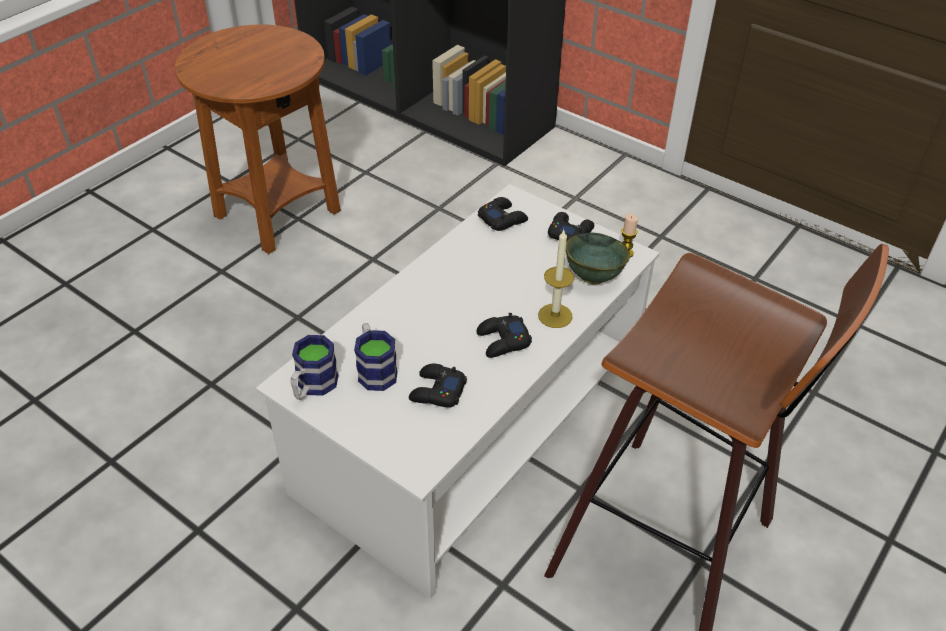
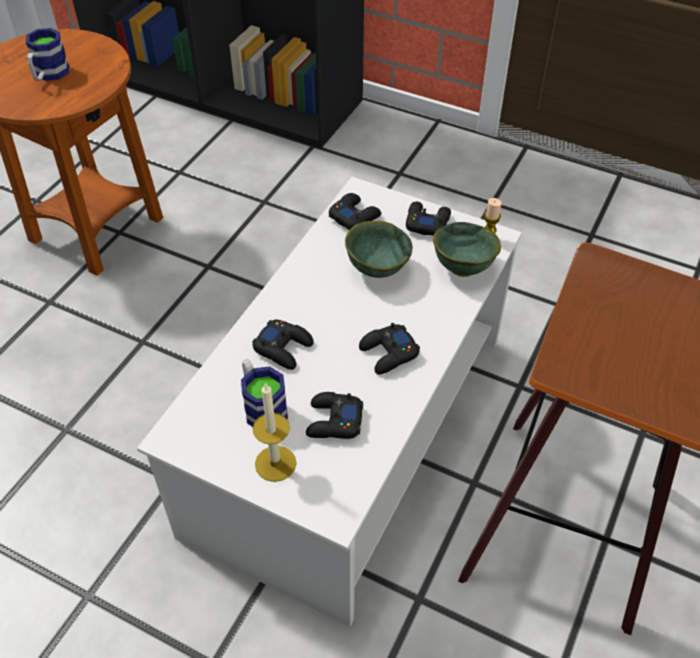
camera: 10 degrees left, 5 degrees up
mug [291,335,339,400] -> mug moved to [25,28,69,81]
candle [538,230,574,328] -> candle moved to [253,382,296,482]
none -> black game controller [252,319,314,370]
none -> green bowl [345,221,412,278]

